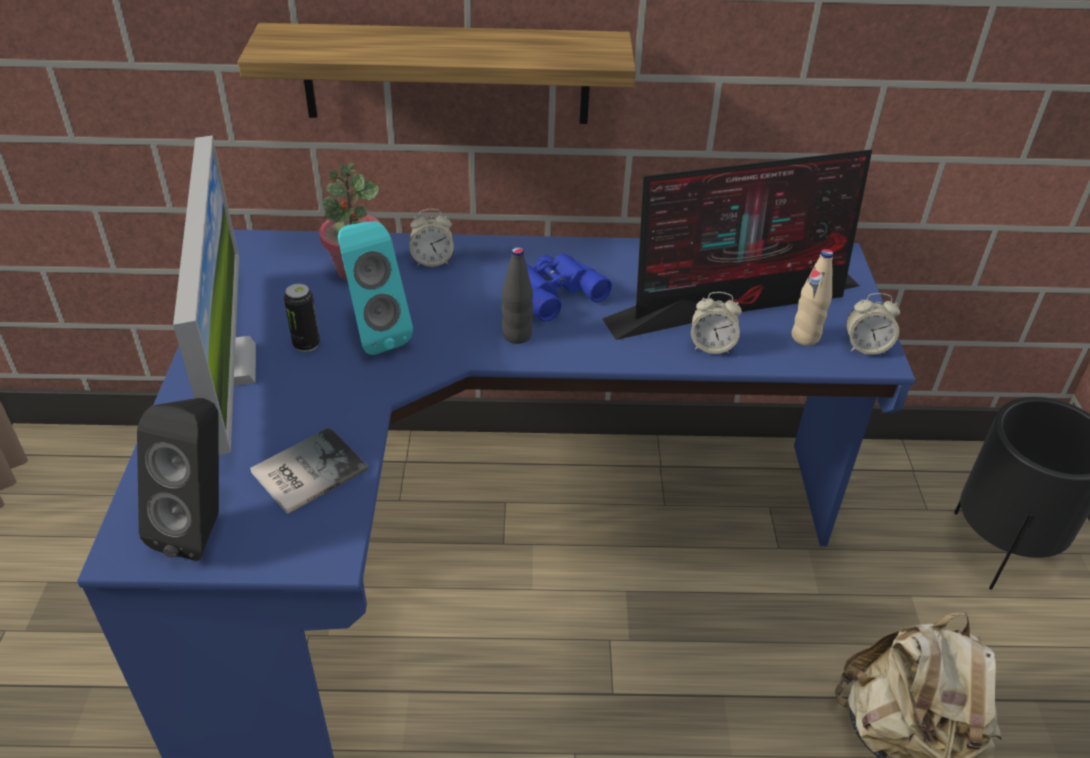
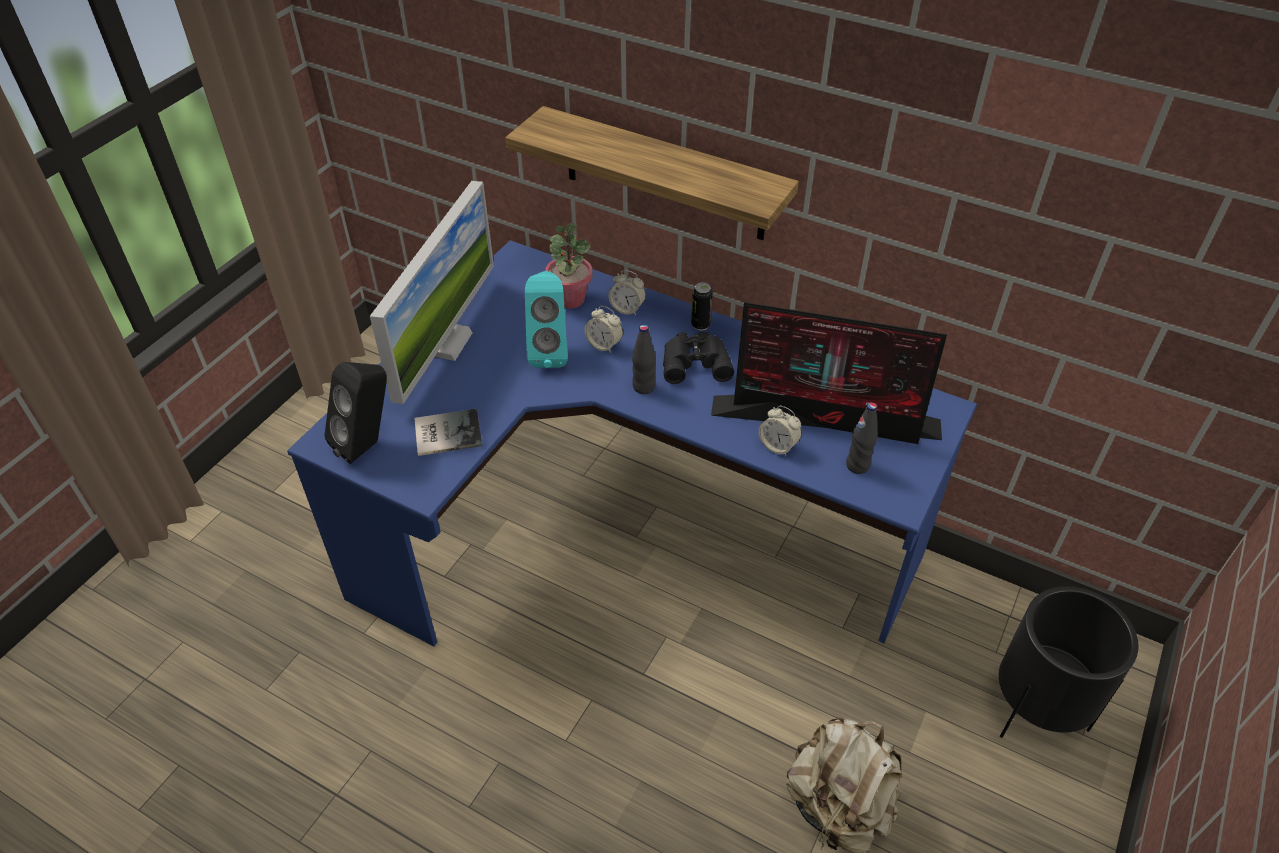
camera: 30 degrees right, 5 degrees up
can [284,284,320,352] -> can moved to [691,282,713,331]
blue binoculars [526,253,612,322] -> black binoculars [663,331,734,384]
beige bottle [792,249,833,346] -> black bottle [846,402,878,474]
alarm clock [846,293,900,355] -> alarm clock moved to [585,306,623,353]

